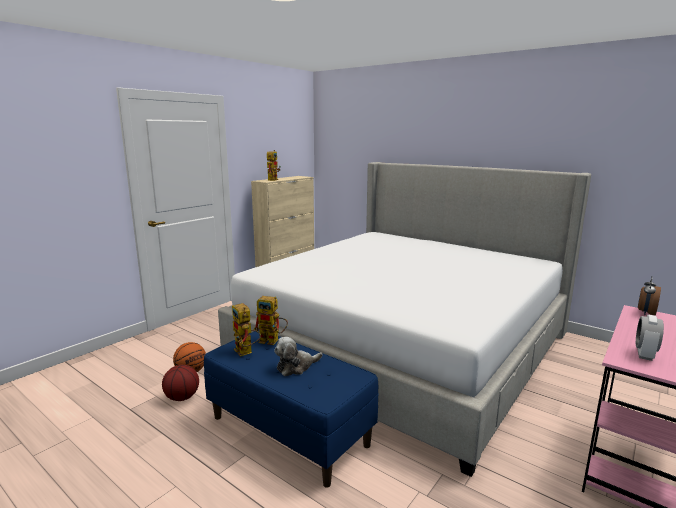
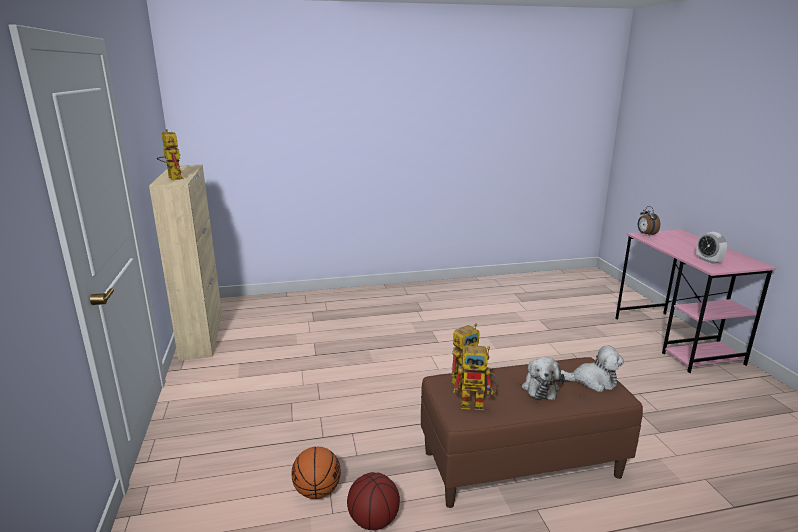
camera: 50 degrees left, 5 degrees up
blue bench [204,331,379,488] -> brown bench [421,357,643,508]
bed [218,162,591,477] -> none
none -> plush toy [561,346,624,392]

